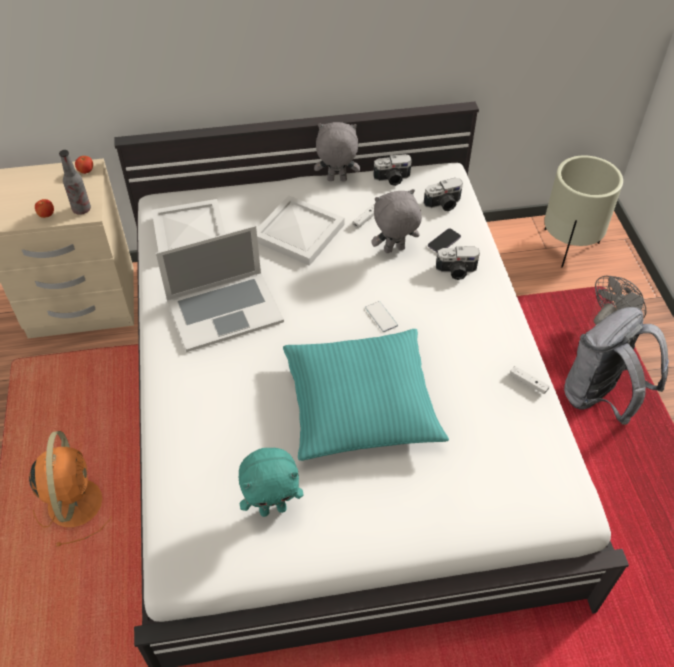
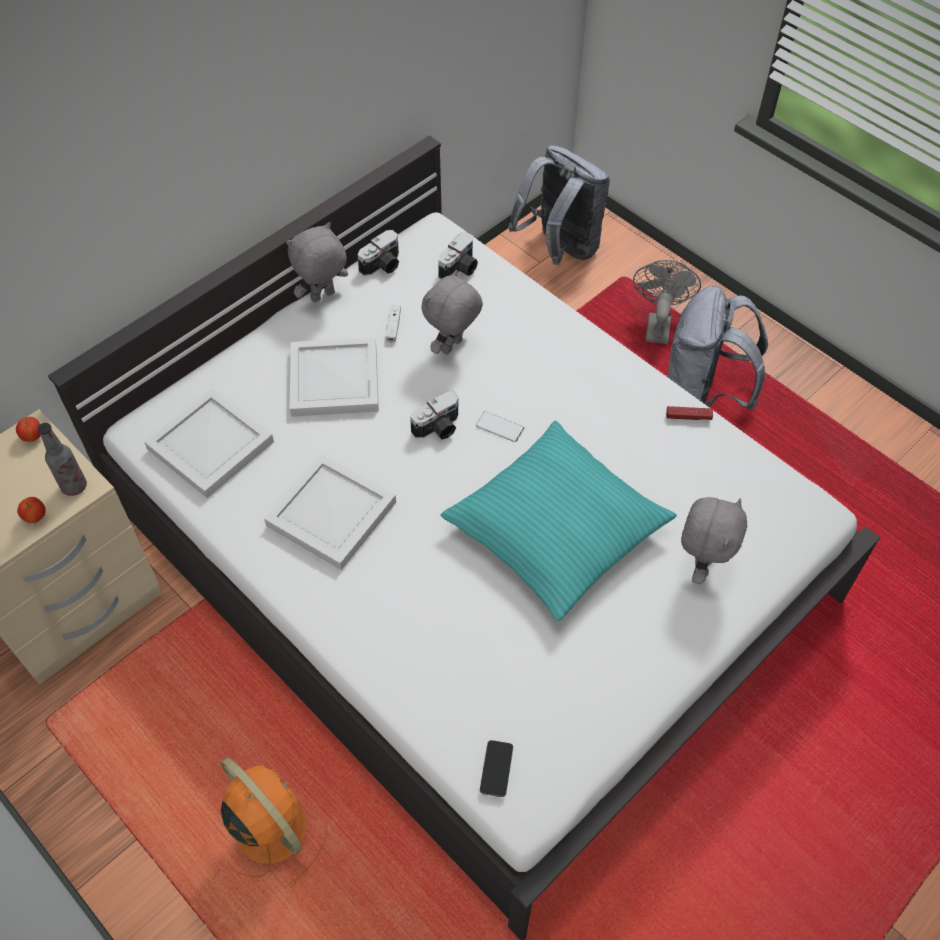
camera: 35 degrees left, 5 degrees up
laptop [156,226,284,352] -> white tray [264,454,396,570]
turquoise plush toy [239,448,304,517] -> none
phone [428,228,461,253] -> phone moved to [480,740,513,797]
camera [436,246,480,280] -> camera moved to [410,391,458,439]
white game controller [510,366,550,394] -> red game controller [666,406,713,420]
beige planter [544,155,623,268] -> grey backpack [508,145,610,265]
none -> grey plush toy [681,497,747,584]

